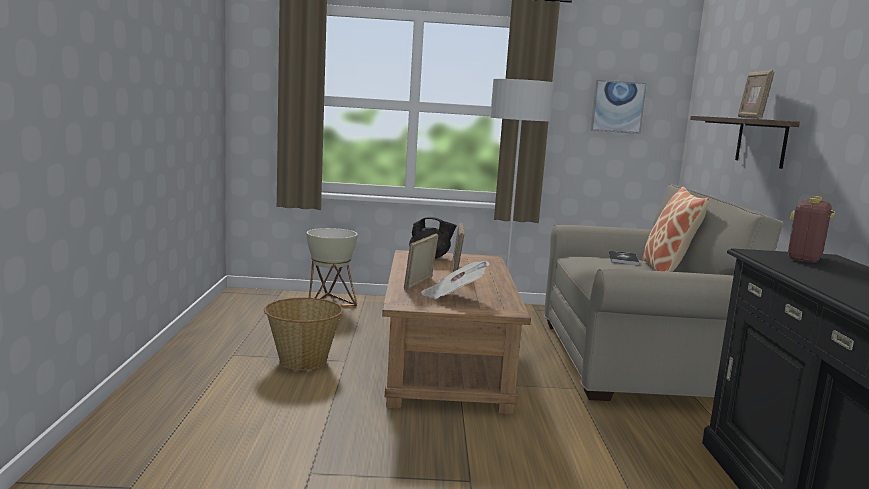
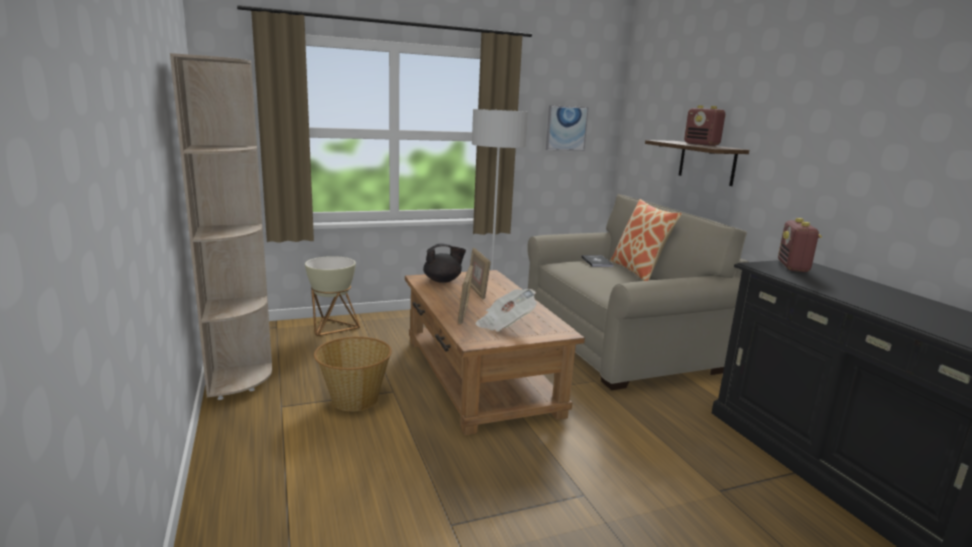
camera: 20 degrees left, 5 degrees up
picture frame [738,70,774,119] -> radio [684,105,725,146]
none -> beige bookcase [170,53,272,400]

